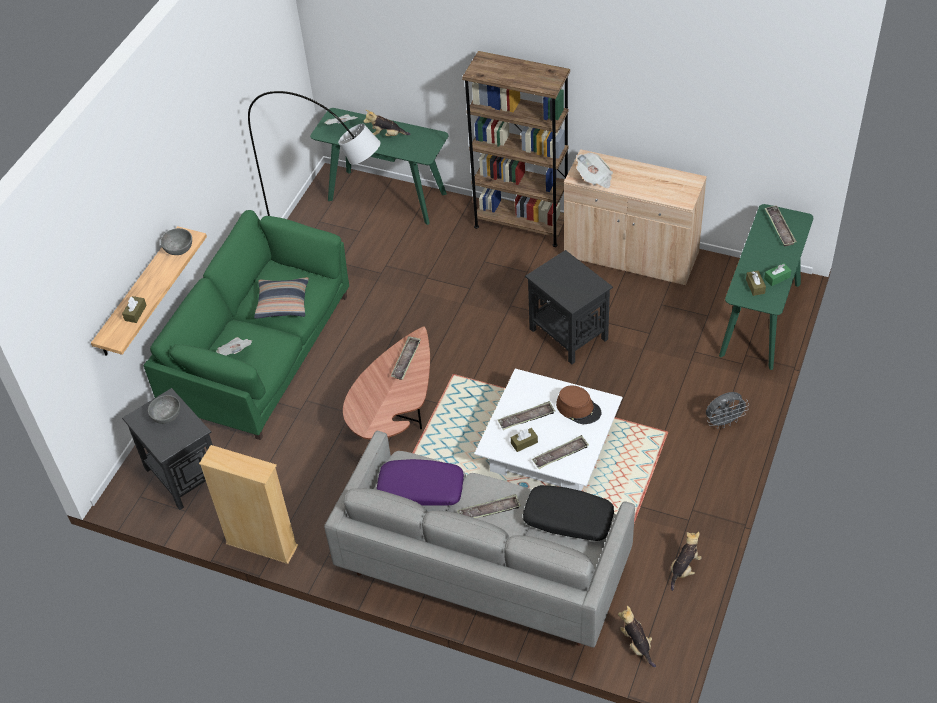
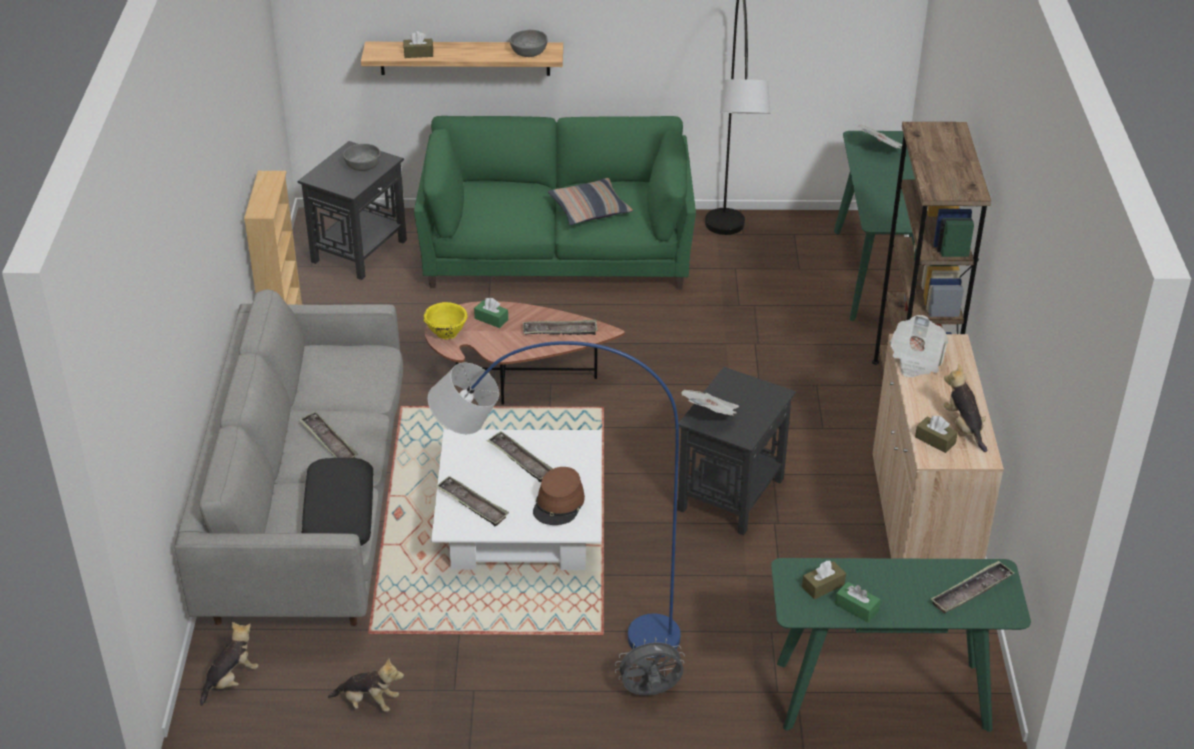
camera: 65 degrees right, 10 degrees down
newspaper [216,337,253,355] -> newspaper moved to [682,390,739,416]
plush toy [363,110,410,136] -> plush toy moved to [943,364,987,452]
purple pillow [376,459,464,506] -> none
brown tissue box [511,428,538,452] -> brown tissue box moved to [915,415,958,453]
grey fan [706,392,749,429] -> grey fan turned 120 degrees clockwise [615,637,685,696]
none -> yellow bowl [423,302,468,339]
none -> blue floor lamp [428,341,680,658]
none -> green tissue box [474,298,508,328]

